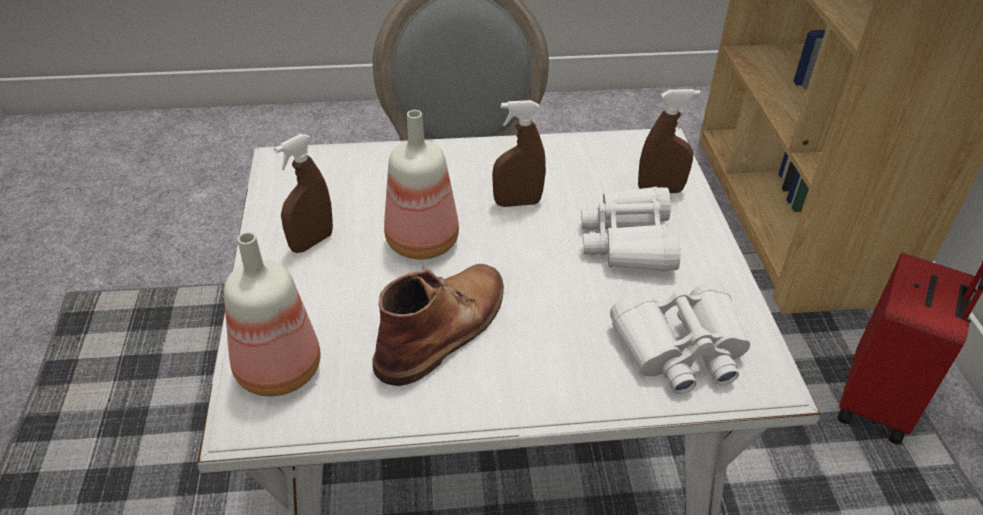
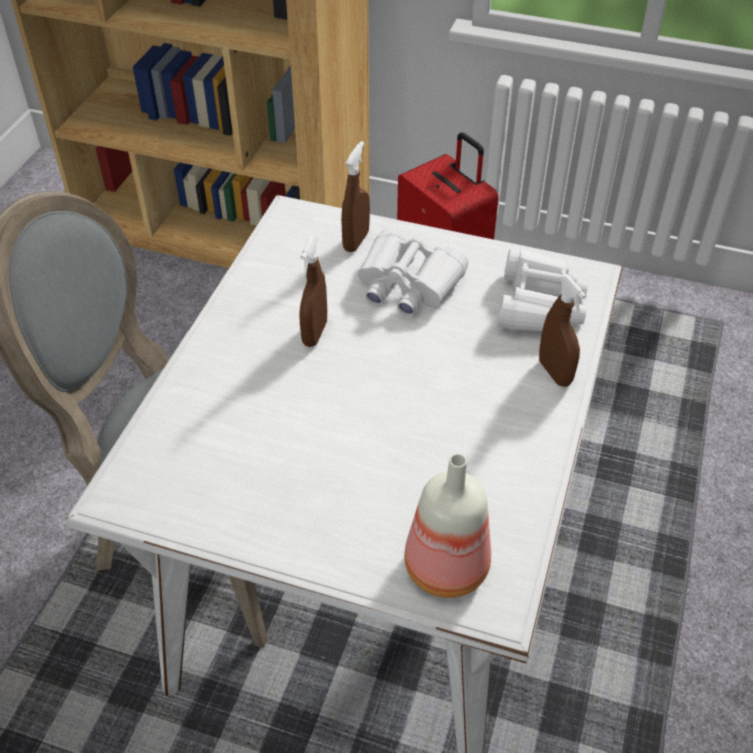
camera: 65 degrees left, 5 degrees up
brown spray bottle [274,134,333,253] -> brown spray bottle moved to [539,275,586,387]
brown boot [372,264,504,386] -> none
bottle [384,110,459,259] -> none

